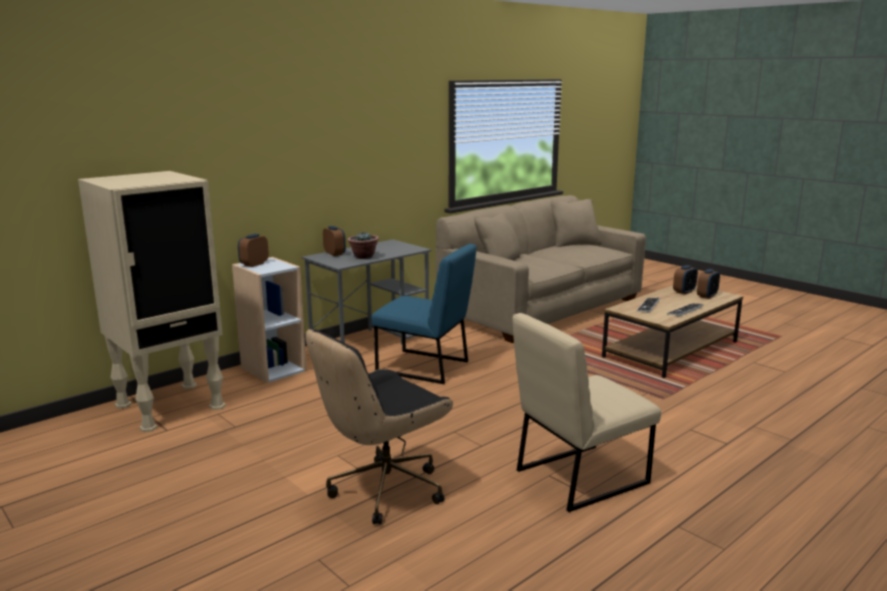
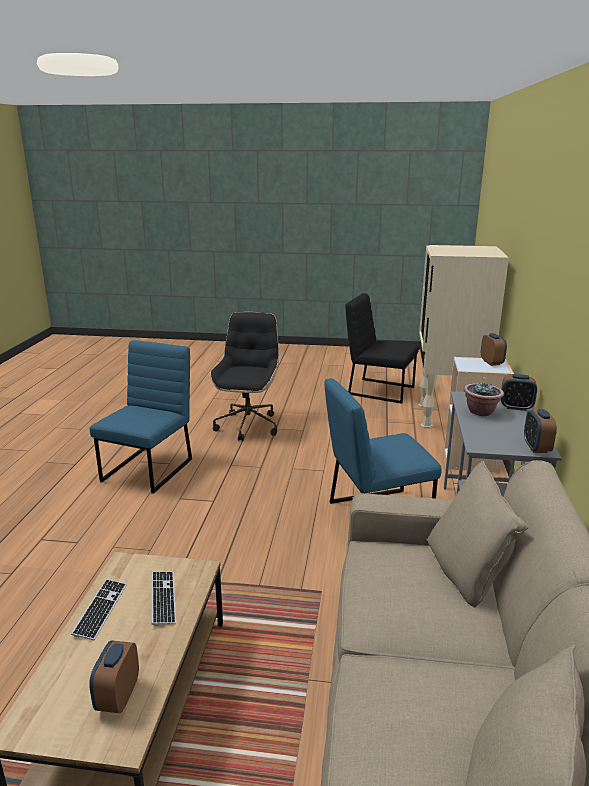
camera: 140 degrees right, 5 degrees up
beige chair [512,313,661,512] -> blue chair [90,340,192,494]
alarm clock [697,269,720,299] -> alarm clock moved to [524,409,557,453]
none -> black chair [345,293,419,404]

